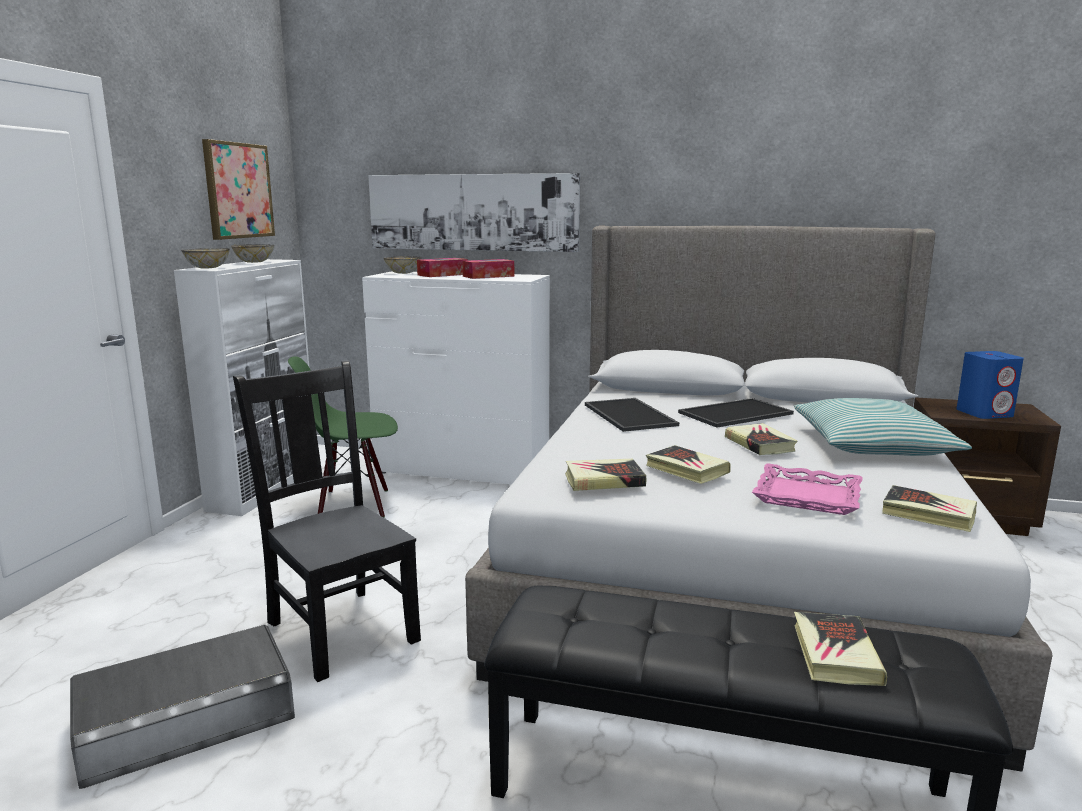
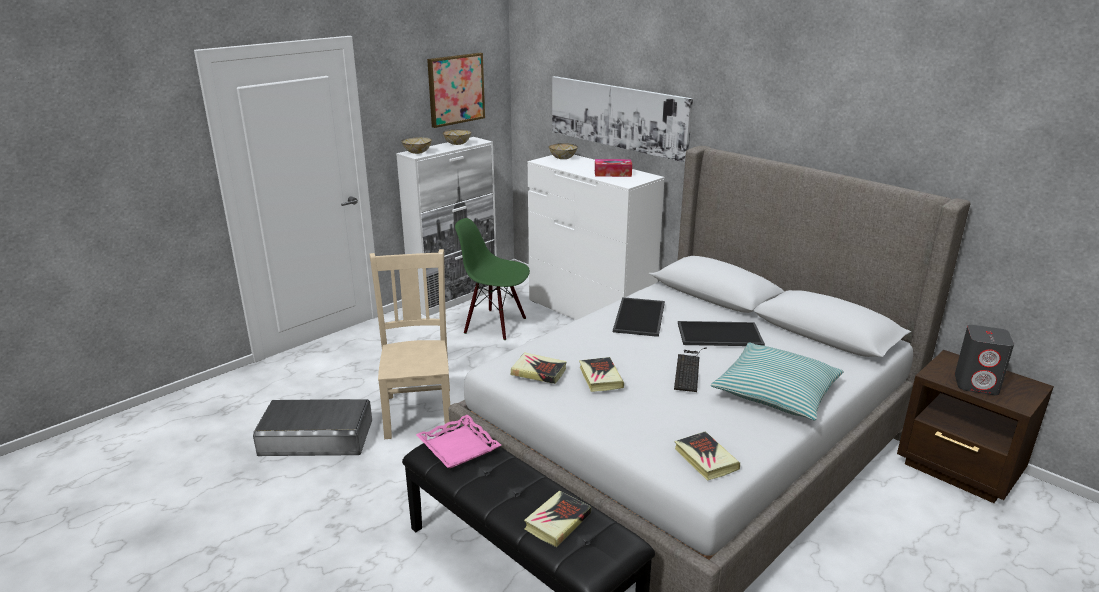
camera: 30 degrees right, 10 degrees up
black chair [233,360,421,682] -> beige chair [369,249,450,439]
tissue box [417,258,468,277] -> none
book [725,423,797,455] -> keyboard [674,347,707,392]
pink tray [752,463,863,515] -> pink tray moved to [416,415,501,468]
blue speaker [957,351,1024,419] -> grey speaker [955,325,1014,395]

